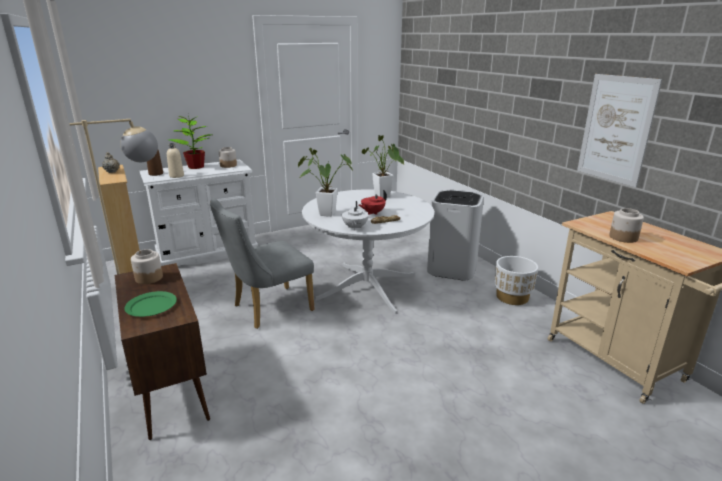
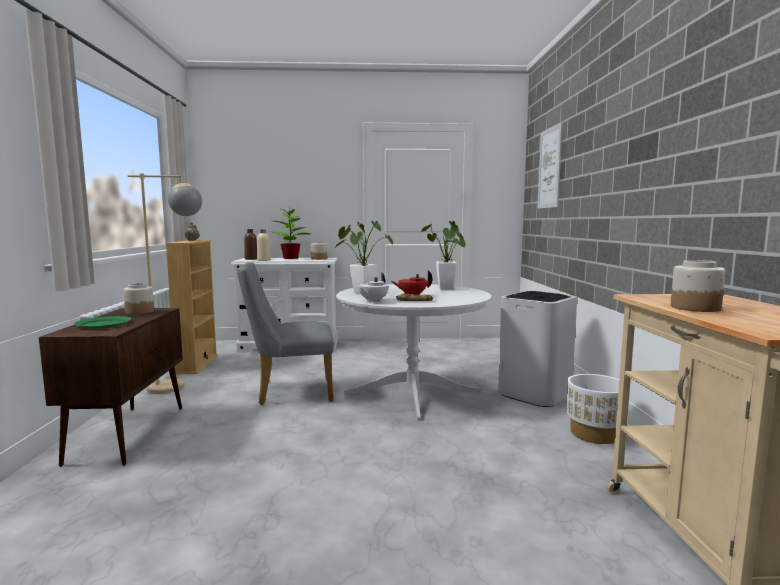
camera: 25 degrees right, 15 degrees down
picture [577,74,662,187] -> picture moved to [537,122,563,209]

